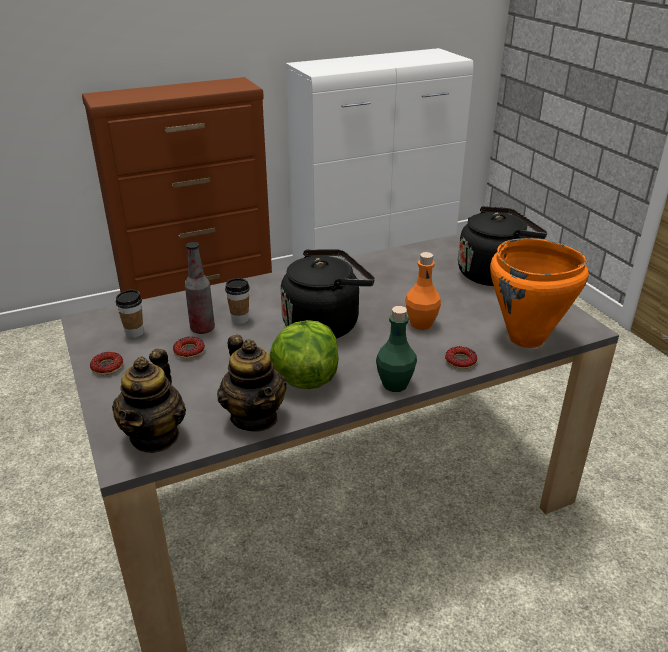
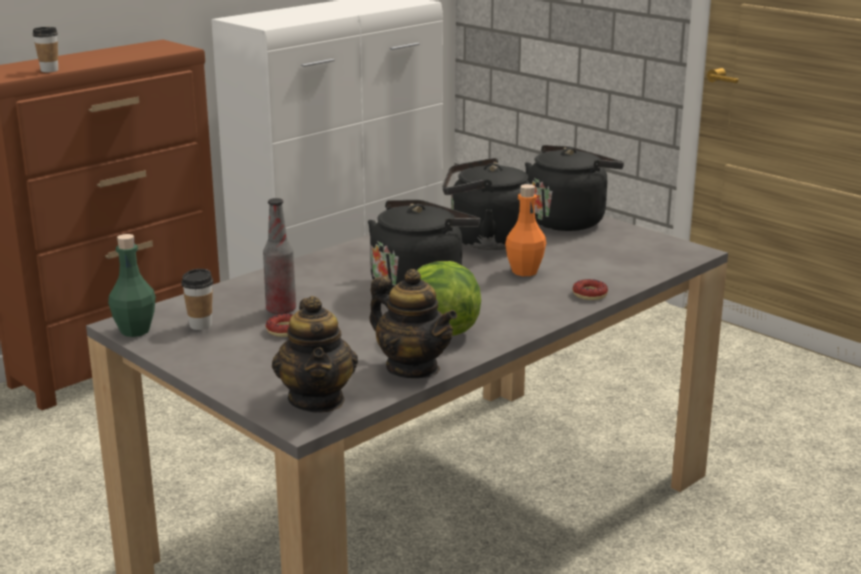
camera: 20 degrees left, 10 degrees down
donut [90,352,123,375] -> none
cup [225,278,250,324] -> cup moved to [33,27,58,72]
green bottle [376,306,417,392] -> green bottle moved to [108,234,156,337]
orange cooking pot [490,238,589,348] -> none
none -> black kettle [442,158,531,250]

